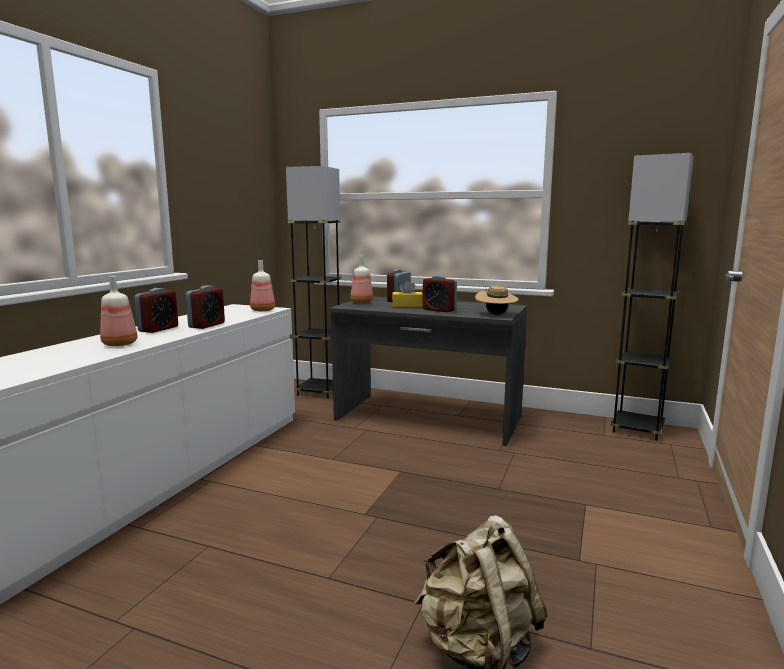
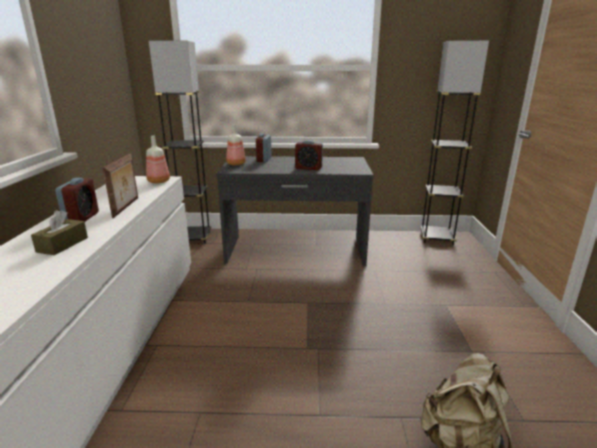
camera: 20 degrees left, 10 degrees up
bottle [100,276,137,346] -> brown tissue box [31,210,88,255]
alarm clock [186,285,225,329] -> picture frame [103,154,138,218]
yellow tissue box [392,281,423,307] -> none
beige hat [475,286,519,315] -> none

